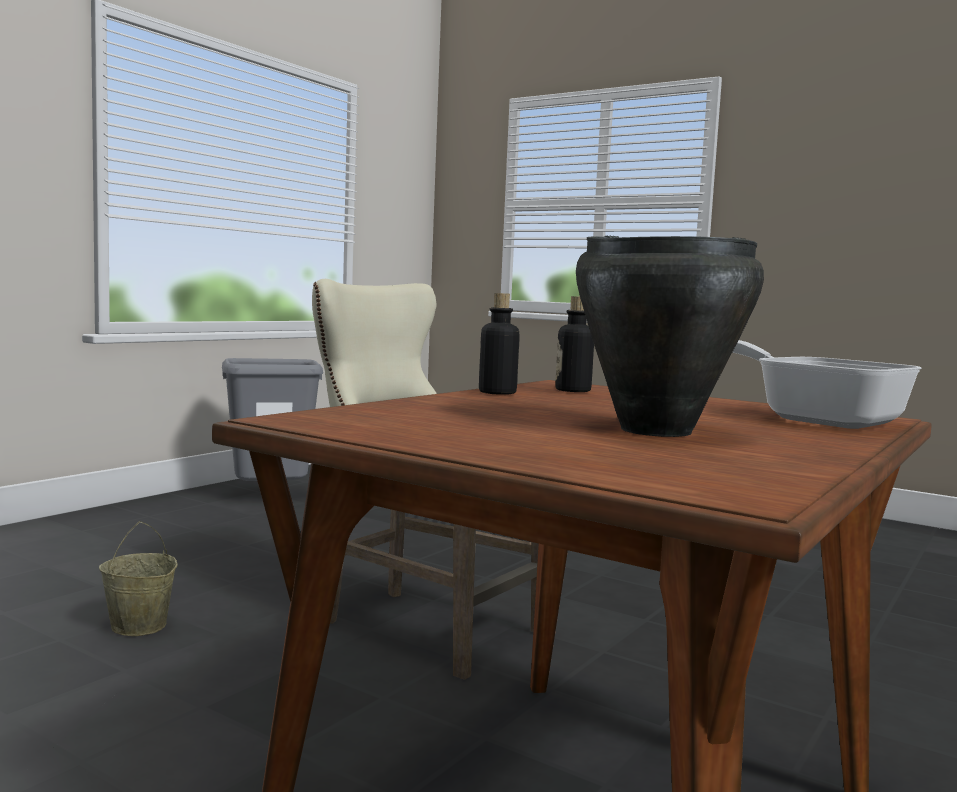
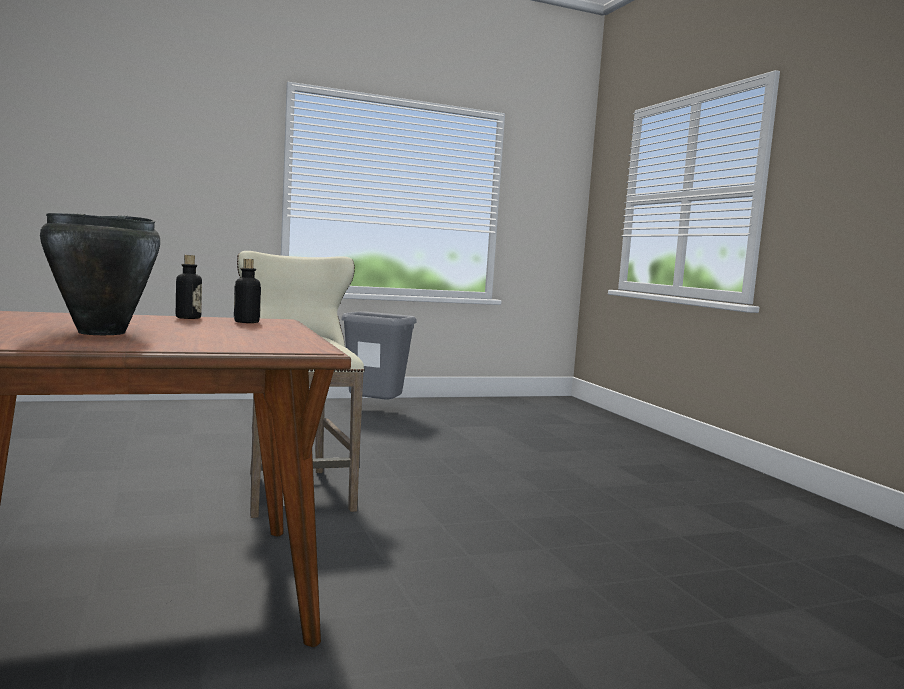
camera: 35 degrees right, 0 degrees up
beige bucket [99,521,177,636] -> none
frying pan [732,340,921,429] -> none

